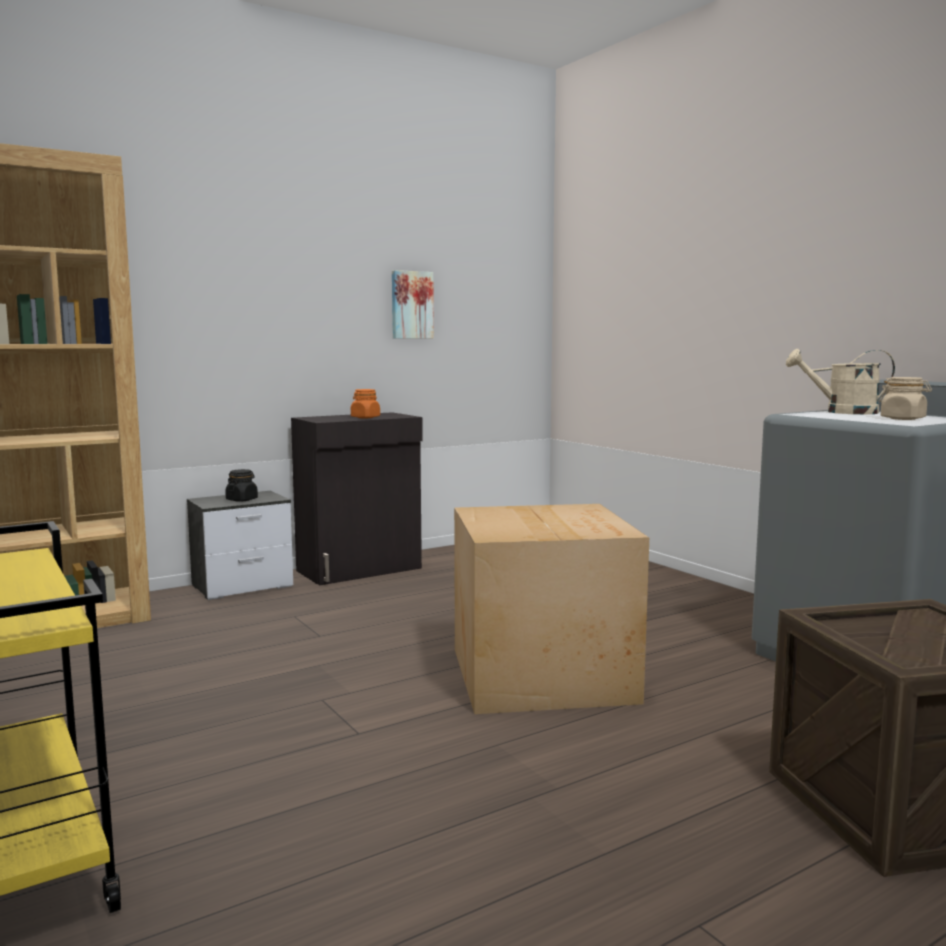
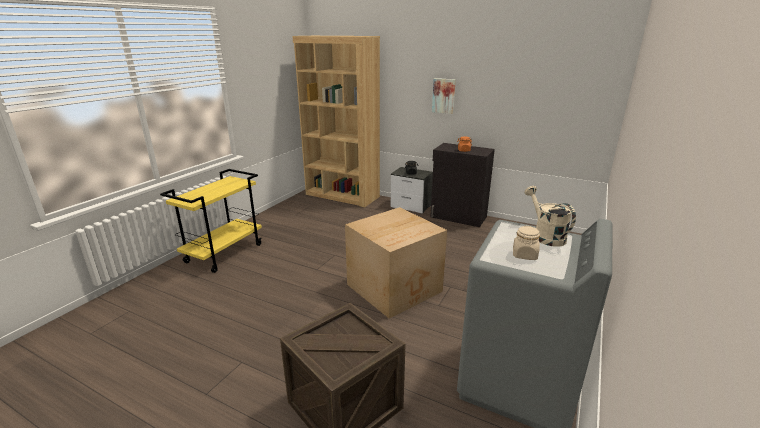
camera: 60 degrees right, 15 degrees up
picture [392,270,434,339] -> picture moved to [432,78,456,114]

